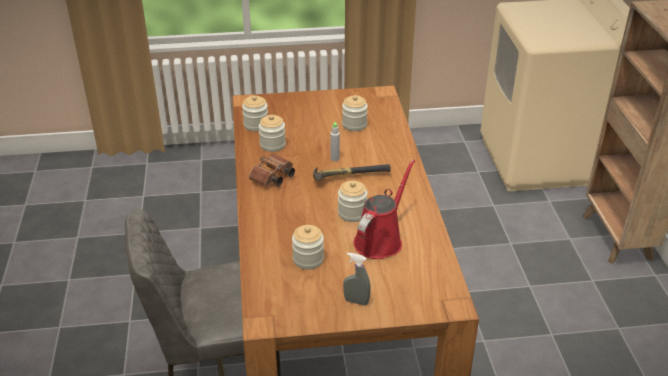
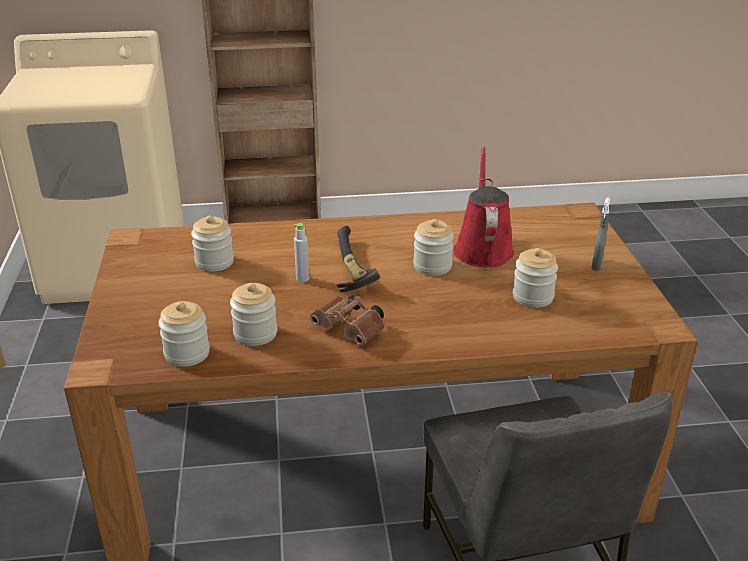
camera: 90 degrees left, 5 degrees down
red watering can [353,159,415,259] -> red watering can turned 60 degrees clockwise [454,147,514,267]

